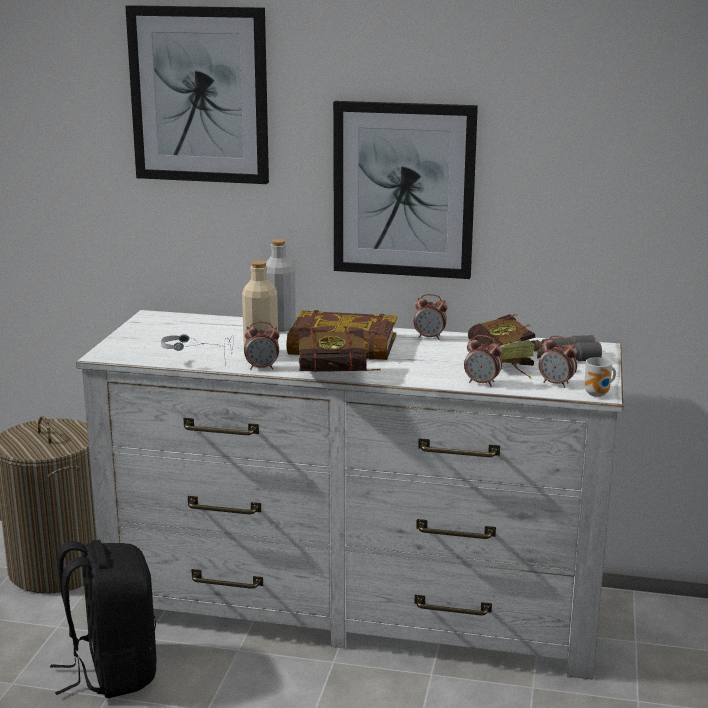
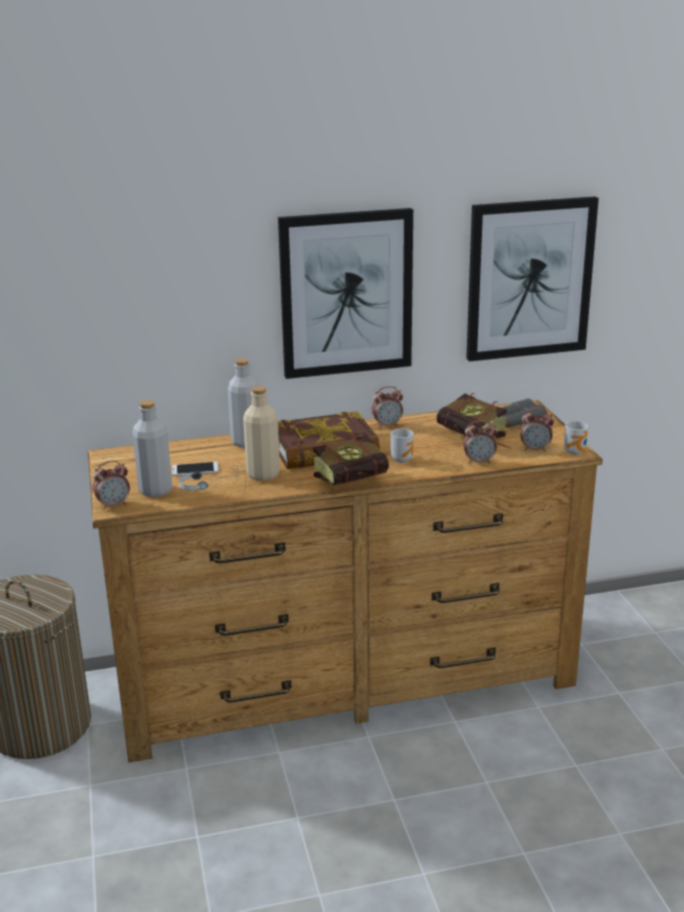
camera: 25 degrees left, 5 degrees up
black backpack [50,540,156,698] -> none
white dresser [76,310,623,680] -> brown dresser [88,400,603,763]
picture [125,5,269,184] -> picture moved to [466,196,599,361]
alarm clock [244,321,280,370] -> alarm clock moved to [93,461,130,510]
none -> grey bottle [133,400,172,497]
none -> phone [172,462,219,476]
none -> mug [391,428,414,463]

